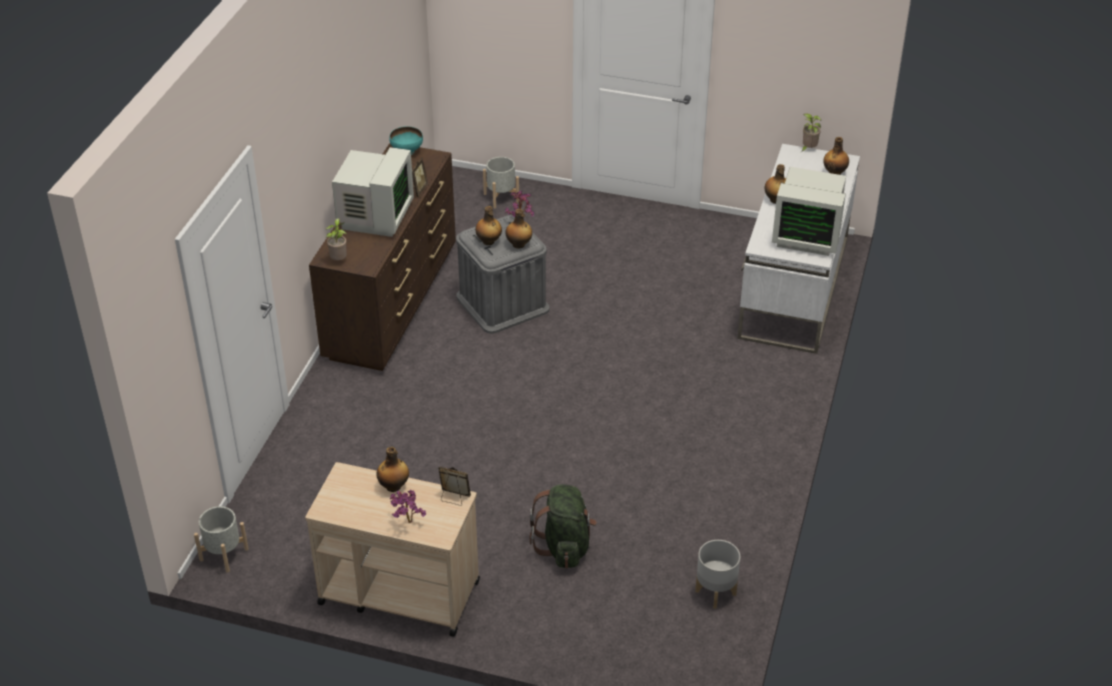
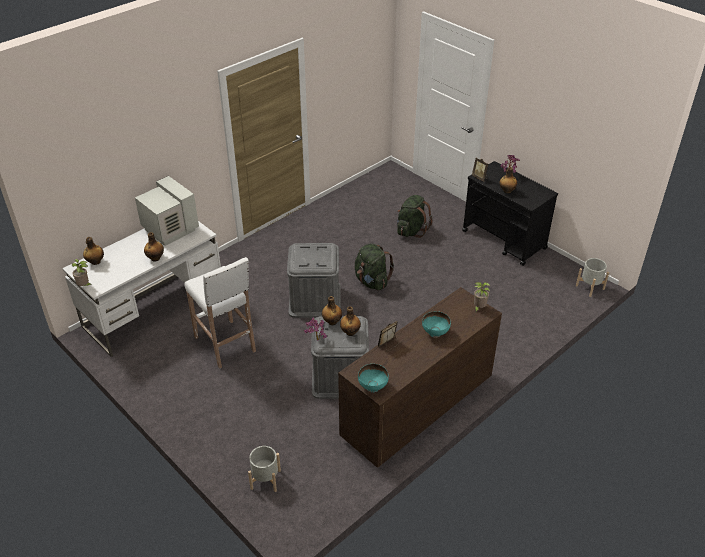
camera: 150 degrees left, 0 degrees up
beige cart [305,462,480,637] -> black cart [462,161,558,266]
monitor [332,147,414,237] -> turquoise bowl [422,311,451,338]
grey planter [695,540,740,609] -> none
none -> white stool [184,257,256,368]
none -> grey storage box [287,243,341,318]
none -> green backpack [355,243,394,291]

